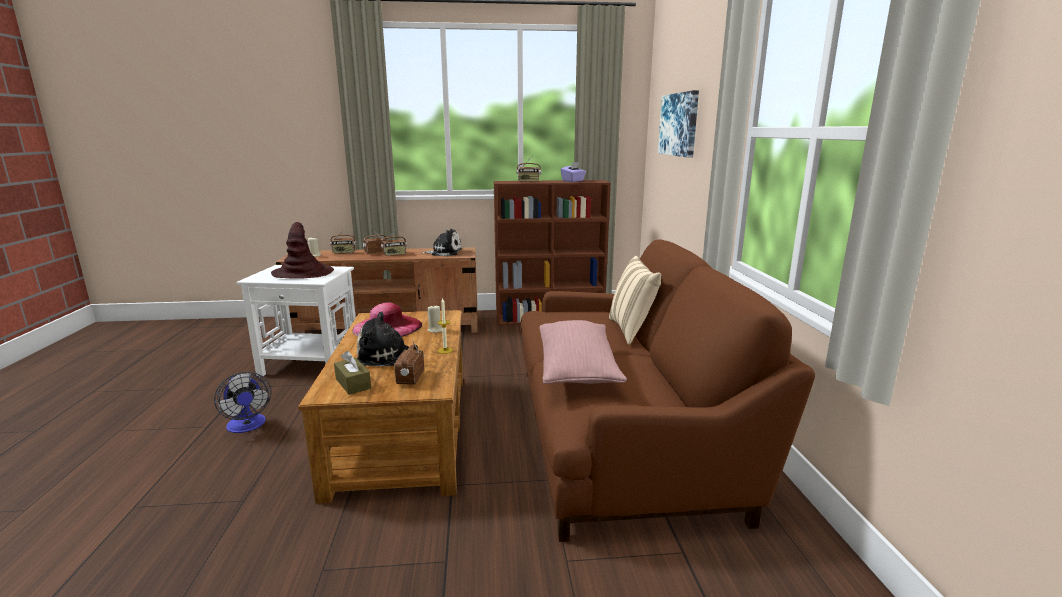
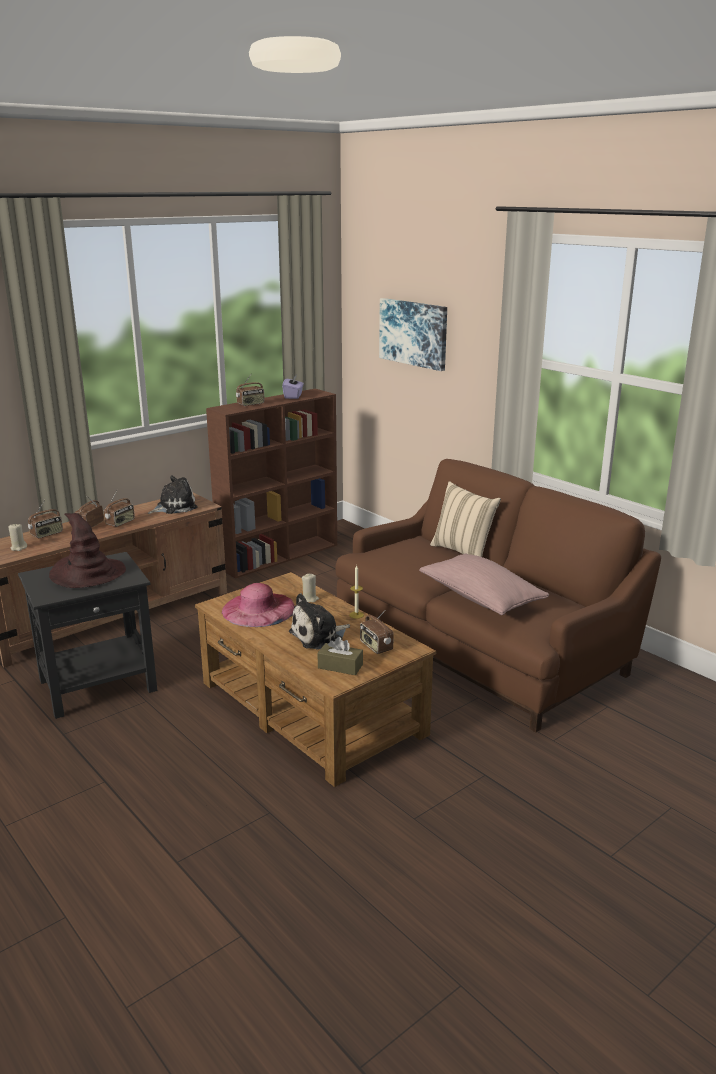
camera: 35 degrees left, 5 degrees up
fan [214,372,272,433] -> none
white side table [236,265,356,377] -> black side table [18,552,157,719]

